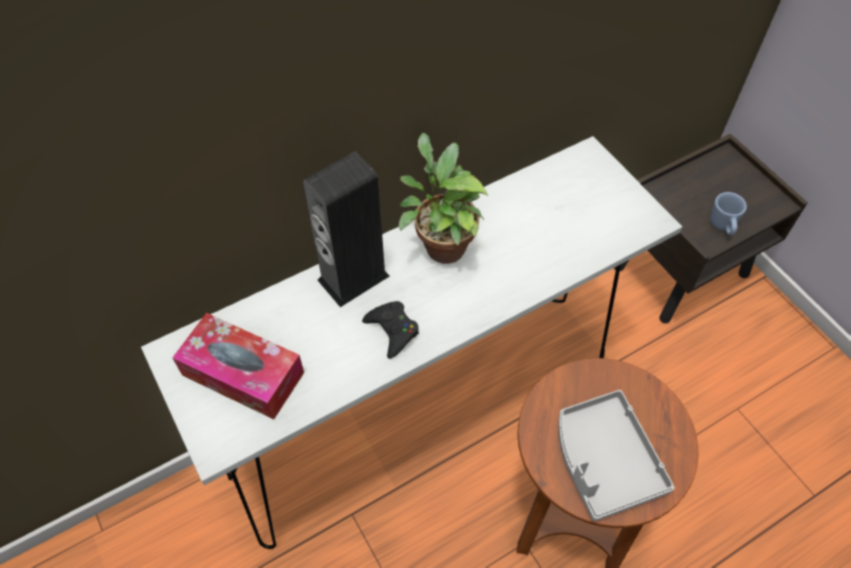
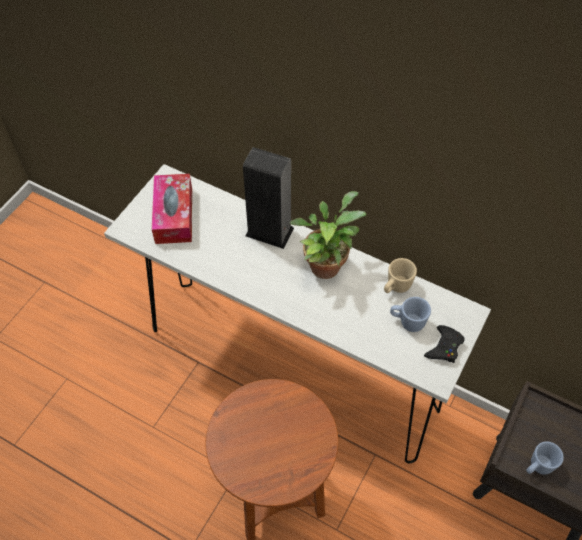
camera: 60 degrees right, 0 degrees up
black game controller [362,301,419,359] -> black game controller moved to [424,325,465,363]
grey tray [559,390,675,521] -> none
none -> beige mug [384,258,417,293]
none -> blue mug [390,297,431,332]

